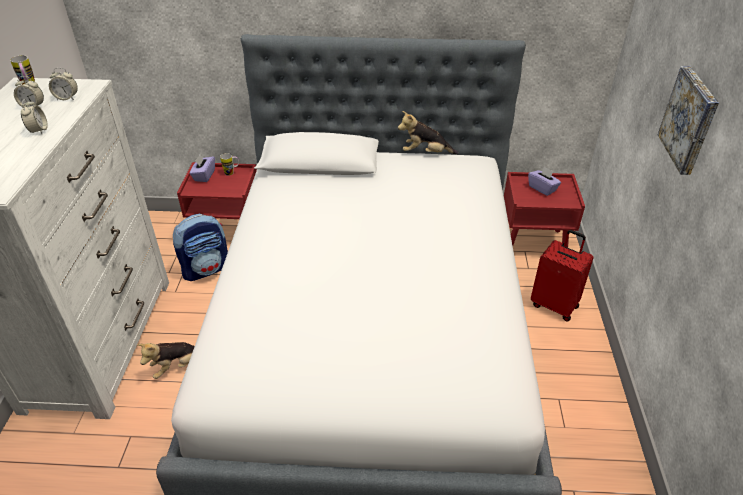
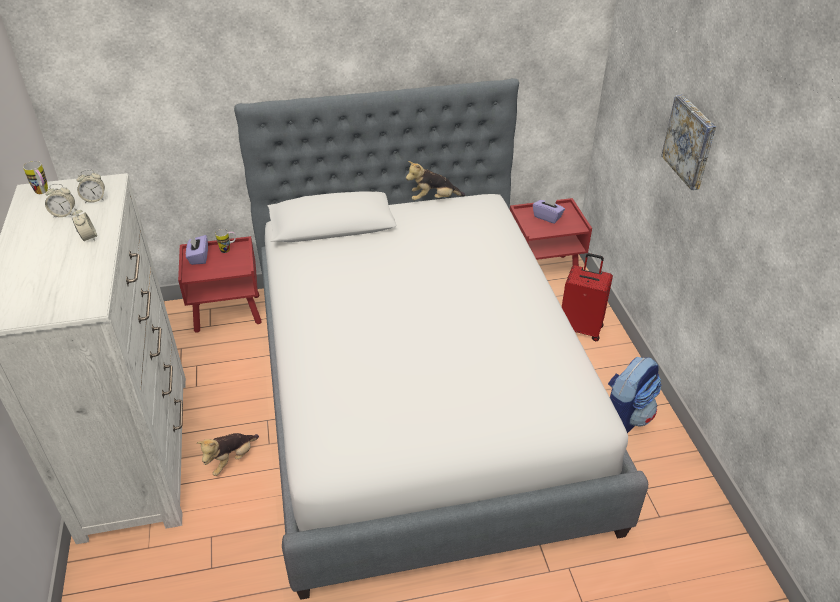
camera: 15 degrees left, 0 degrees up
backpack [173,214,228,281] -> backpack moved to [608,357,661,433]

